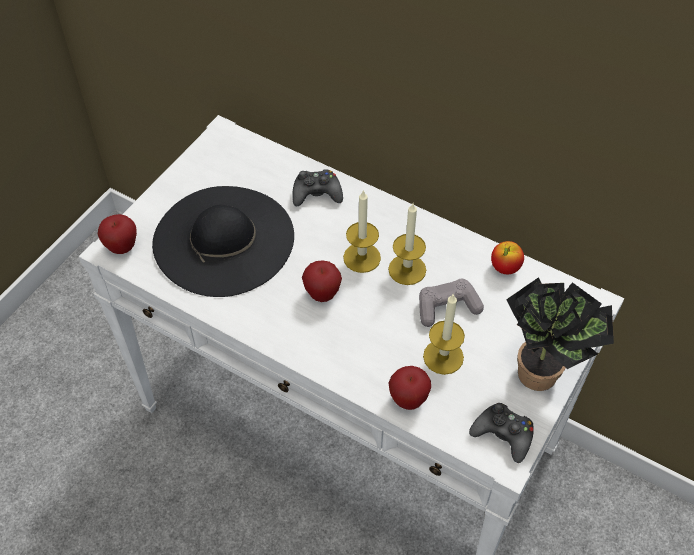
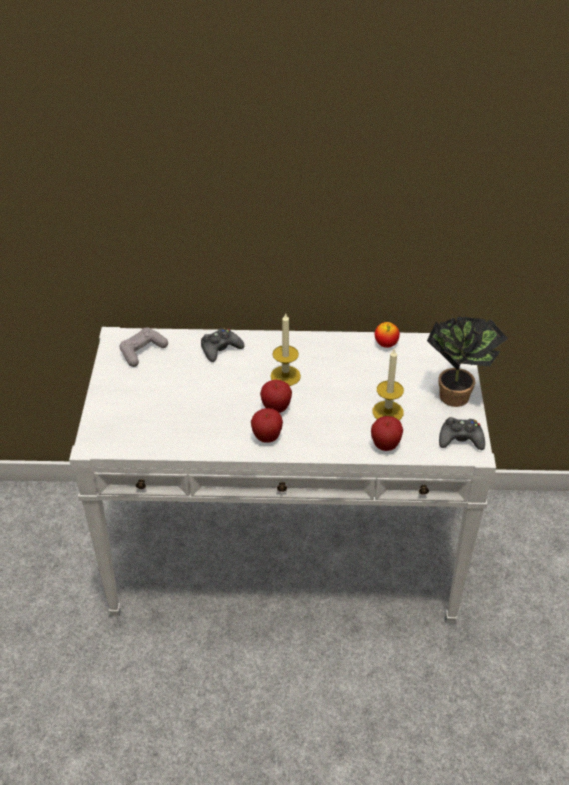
camera: 30 degrees left, 10 degrees down
apple [98,214,137,254] -> apple moved to [251,408,283,443]
black hat [152,186,294,297] -> none
candle [388,203,426,285] -> none
grey game controller [419,279,484,327] -> grey game controller moved to [119,328,168,367]

